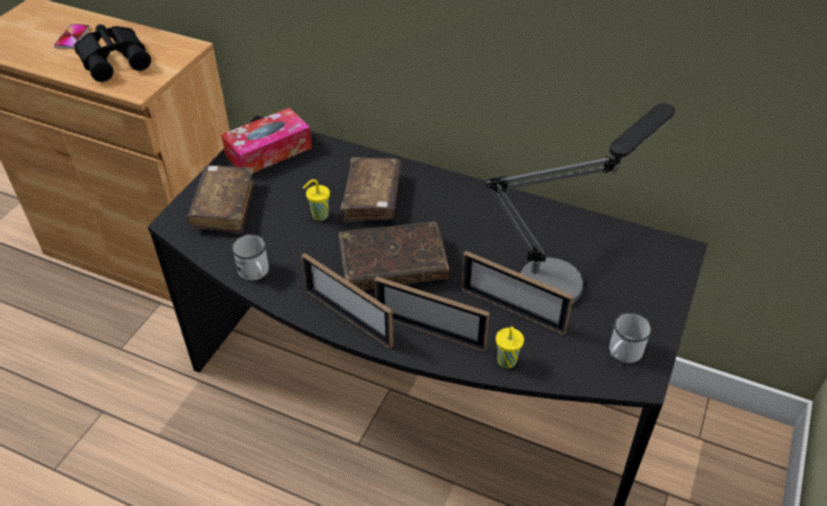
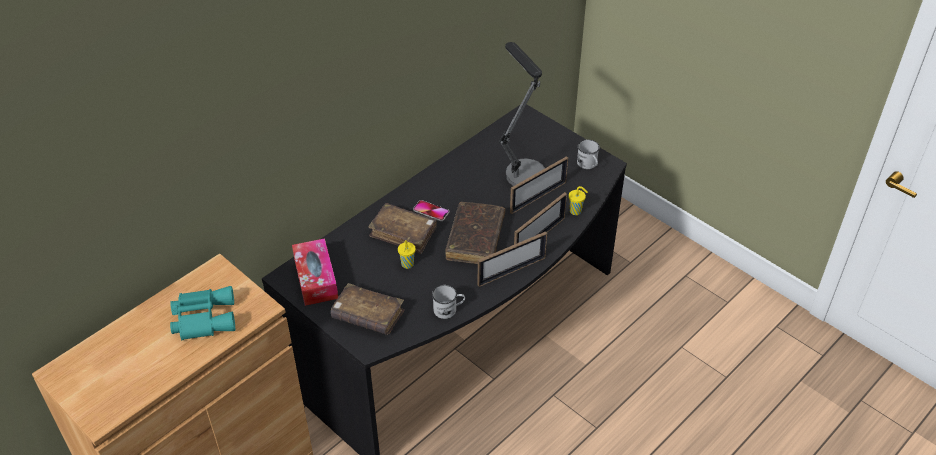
camera: 70 degrees left, 0 degrees up
phone [54,24,90,49] -> phone moved to [413,200,449,221]
black binoculars [74,24,151,82] -> turquoise binoculars [170,286,235,340]

